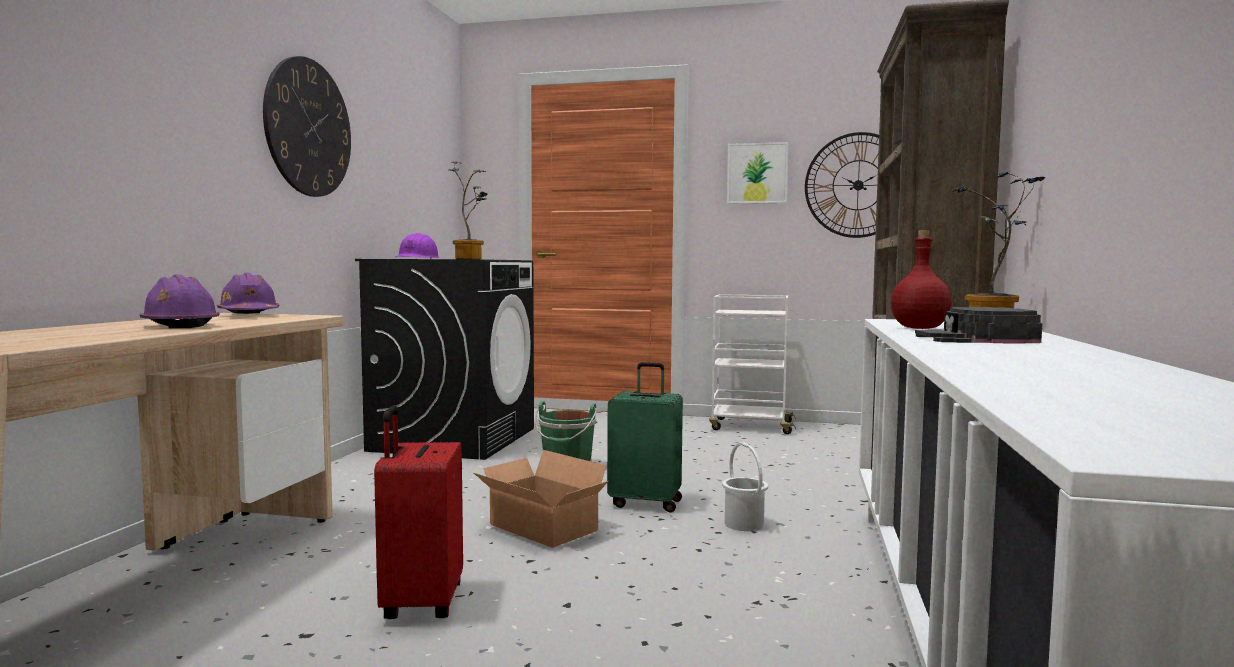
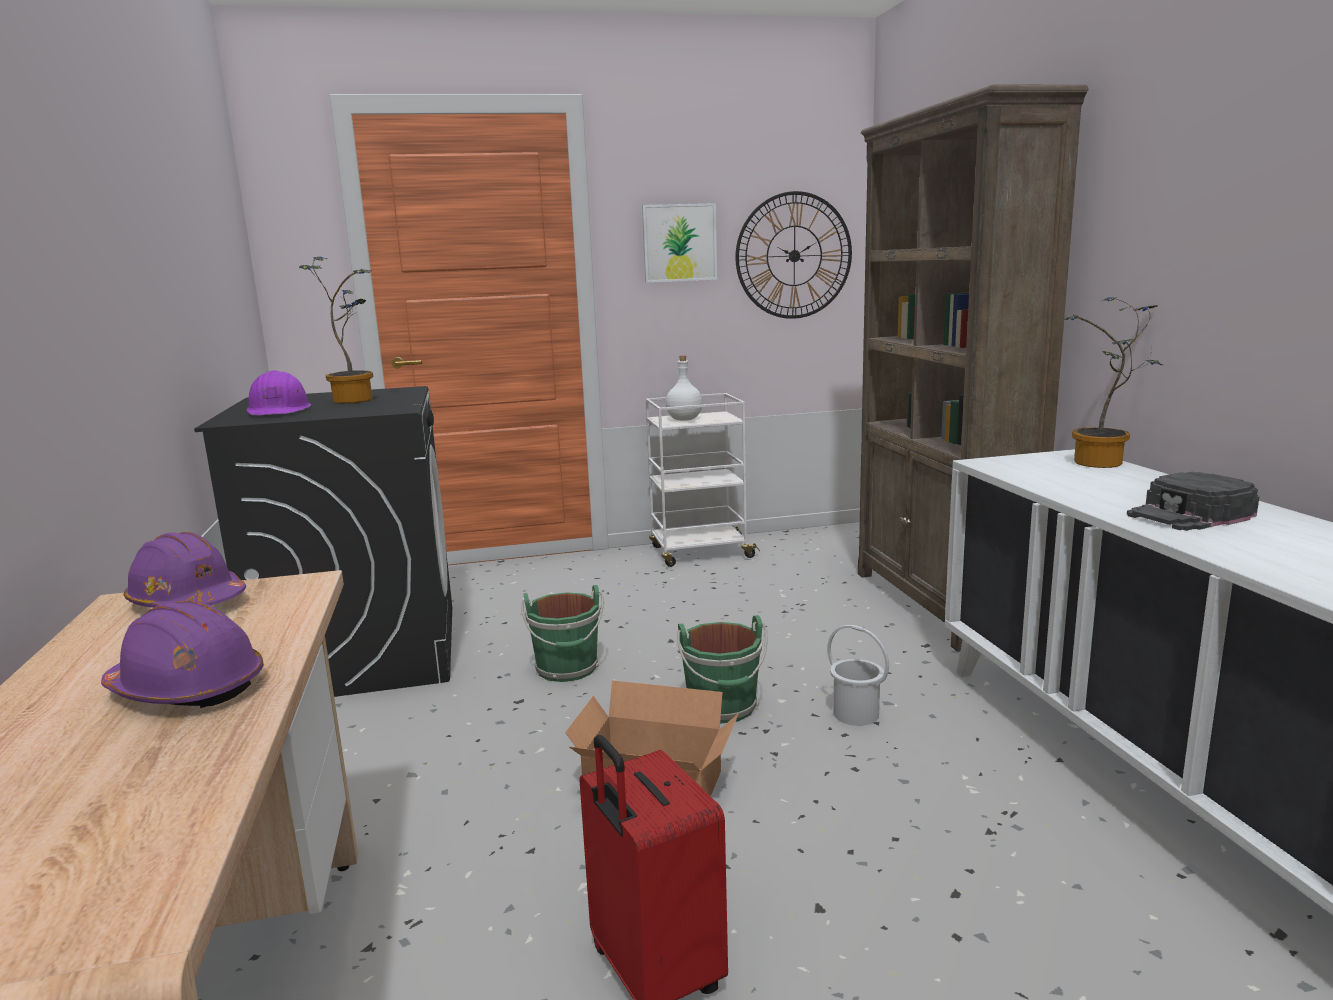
camera: 25 degrees left, 10 degrees up
wall clock [263,56,351,197] -> none
green suitcase [607,362,683,512] -> green bucket [677,615,768,724]
red bottle [891,230,952,329] -> none
none -> white bottle [666,356,703,420]

